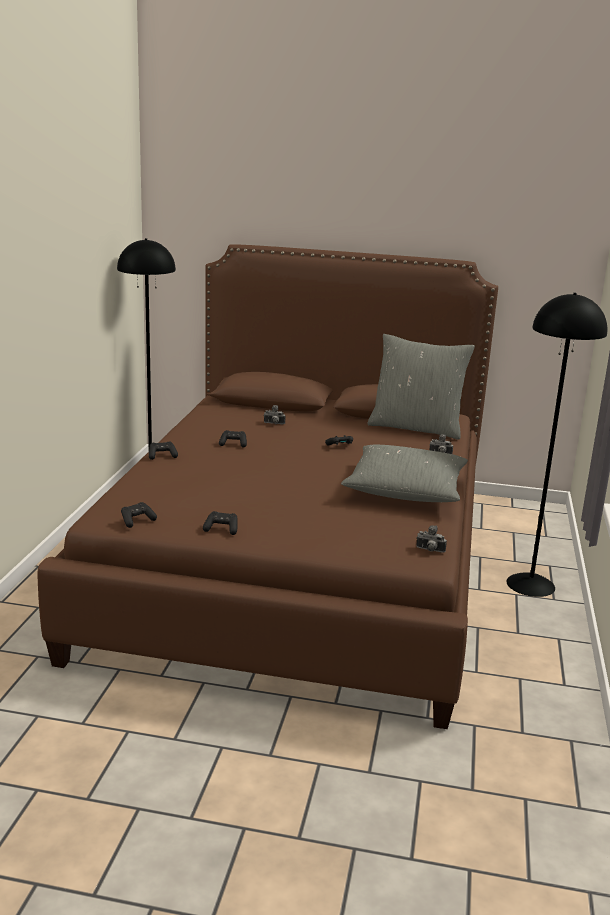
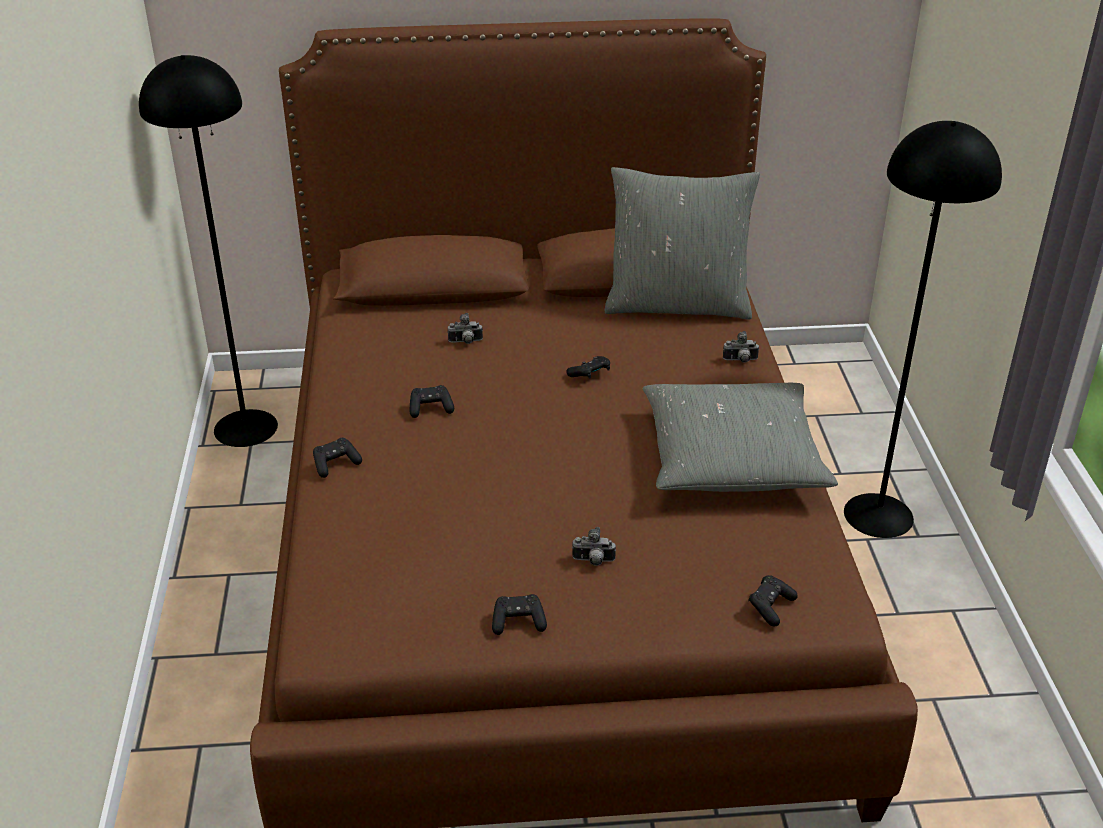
camera: 15 degrees left, 15 degrees up
black game controller [121,502,157,528] -> black game controller moved to [748,575,798,626]
camera [416,525,447,553] -> camera moved to [572,527,616,566]

